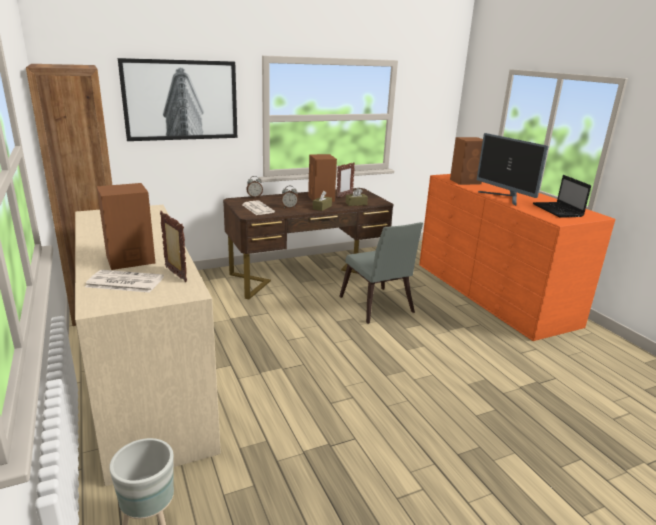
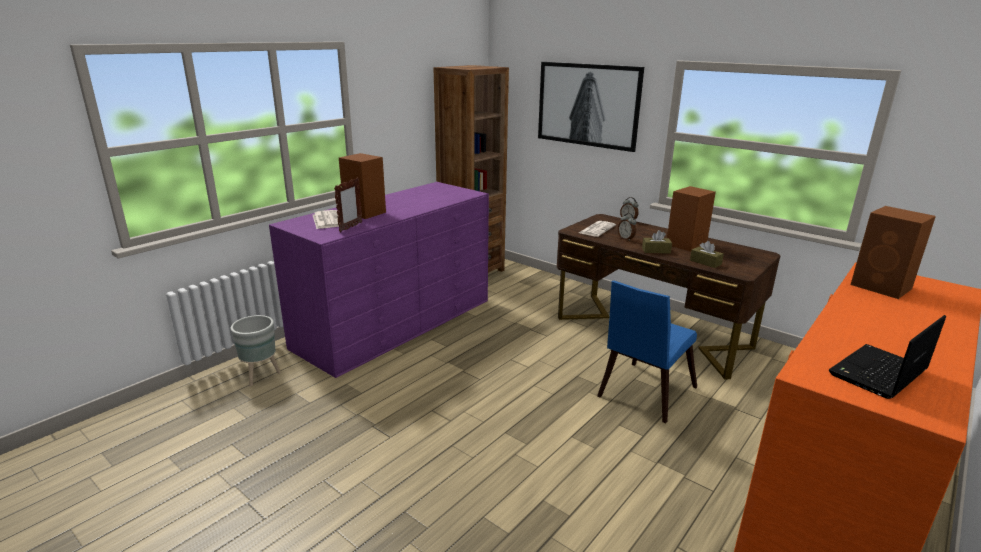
camera: 65 degrees right, 0 degrees up
beige dresser [75,205,221,486] -> purple dresser [269,182,489,378]
picture frame [336,162,355,198] -> none
grey chair [339,222,423,324] -> blue chair [597,281,697,423]
monitor [477,133,549,206] -> none

